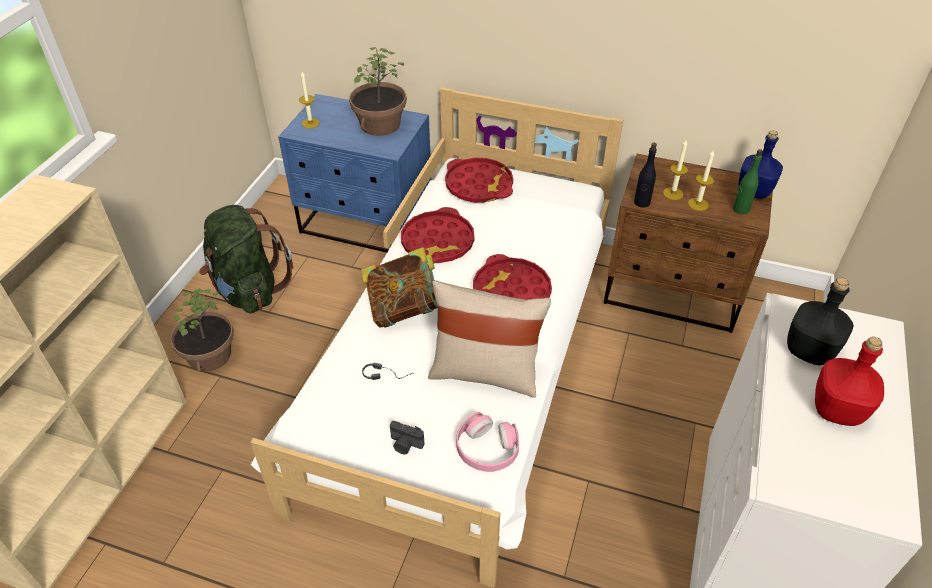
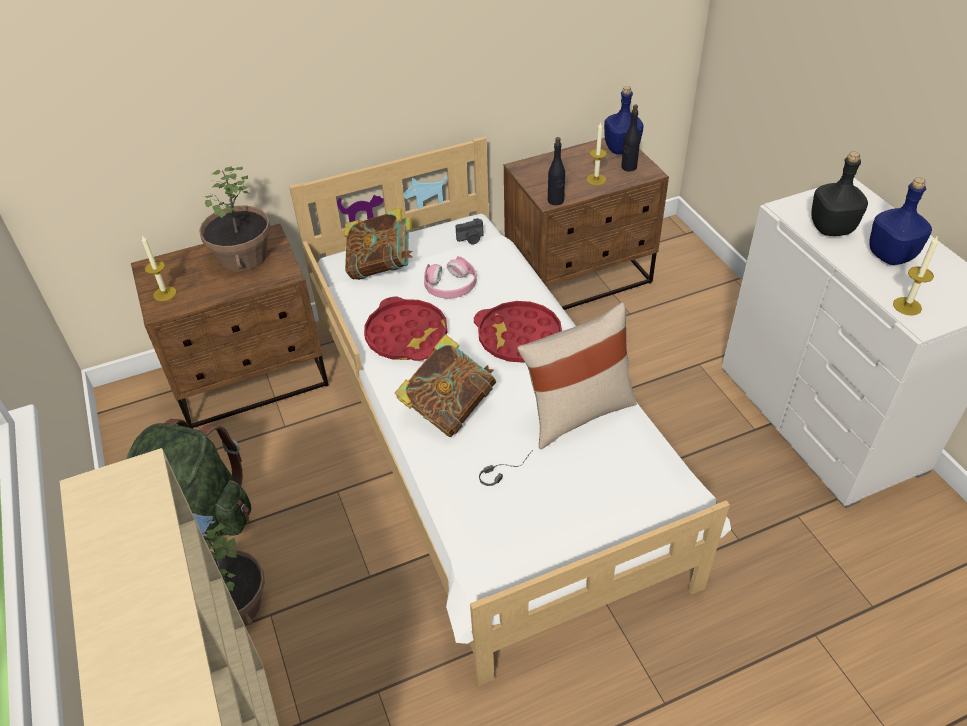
camera: 40 degrees left, 0 degrees up
blue nightstand [278,94,431,252] -> brown nightstand [131,224,329,429]
camera [390,421,425,454] -> camera moved to [456,218,483,245]
red tray [445,158,513,203] -> book [345,208,413,280]
pink headphones [456,412,519,472] -> pink headphones moved to [424,256,477,299]
candle [663,140,688,200] -> candle moved to [893,235,938,316]
green bottle [733,149,763,214] -> black bottle [621,105,640,172]
red bottle [815,337,884,426] -> blue bottle [869,178,932,265]

